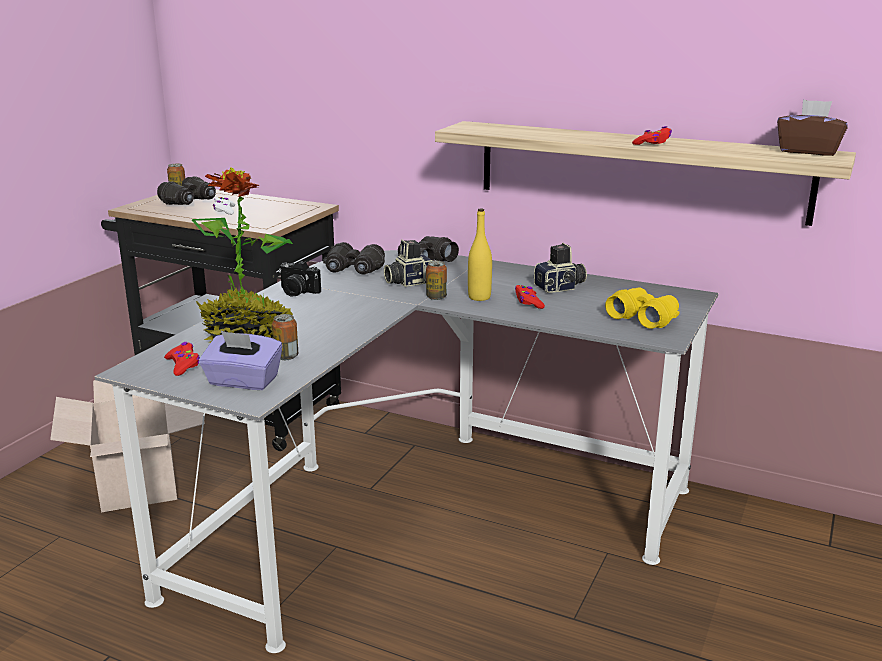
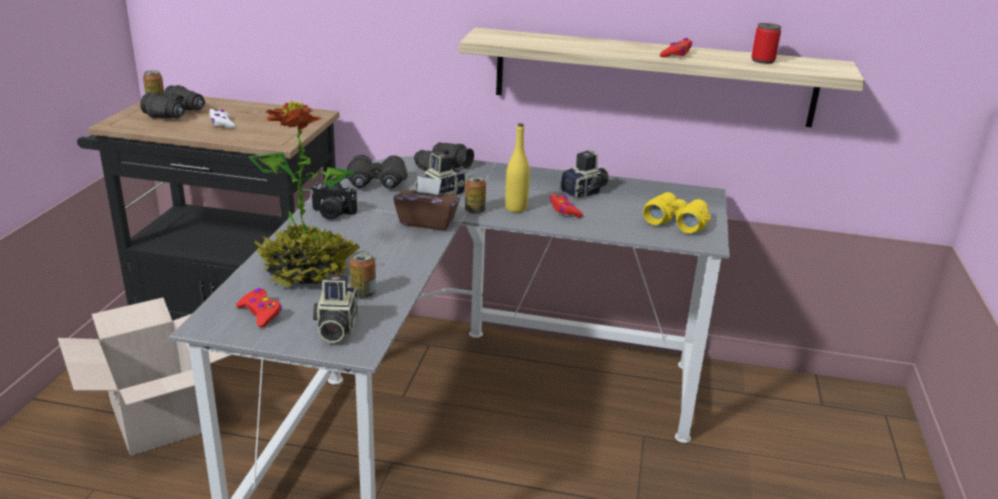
camera: 15 degrees left, 5 degrees up
purple tissue box [199,331,283,390] -> camera [313,274,358,343]
brown tissue box [777,99,848,156] -> brown tissue box moved to [393,176,460,230]
none -> can [751,23,781,64]

